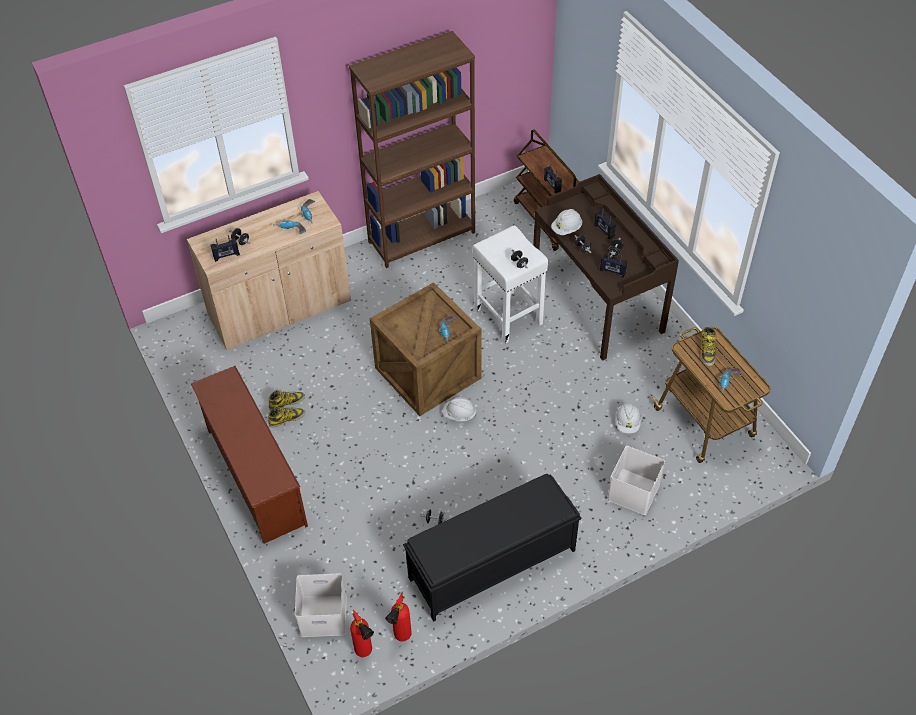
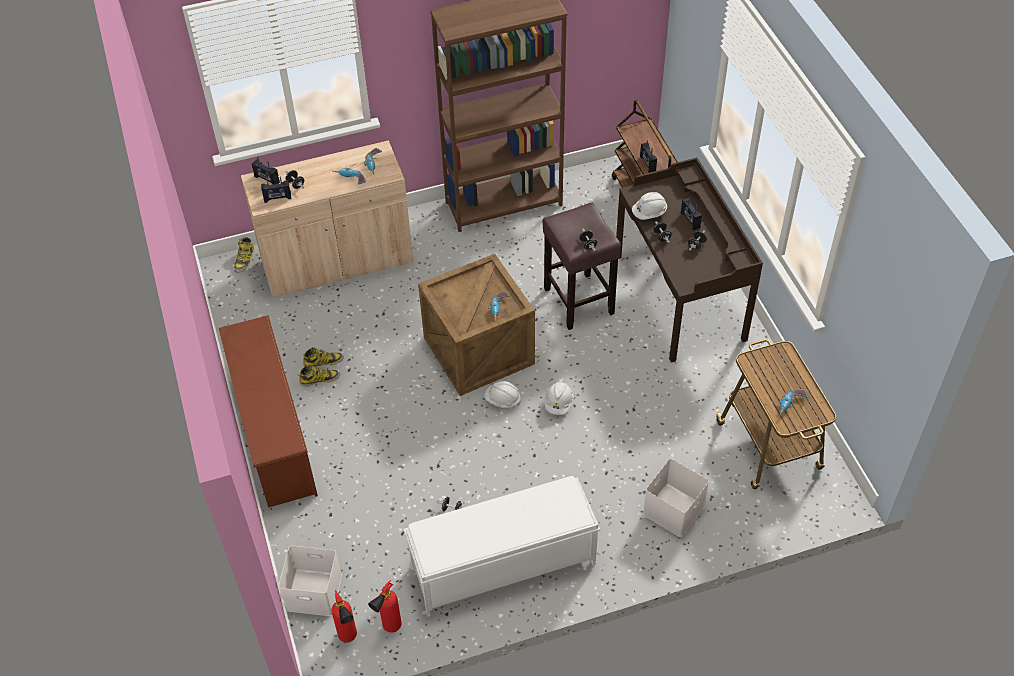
camera: 10 degrees right, 0 degrees up
black bench [403,474,581,622] -> white bench [404,476,600,617]
white stool [473,225,548,344] -> brown stool [543,203,621,330]
radio [600,251,628,278] -> radio moved to [252,156,280,185]
white hard hat [615,403,641,434] -> white hard hat moved to [545,382,574,415]
boot [701,327,716,366] -> boot moved to [234,237,254,273]

